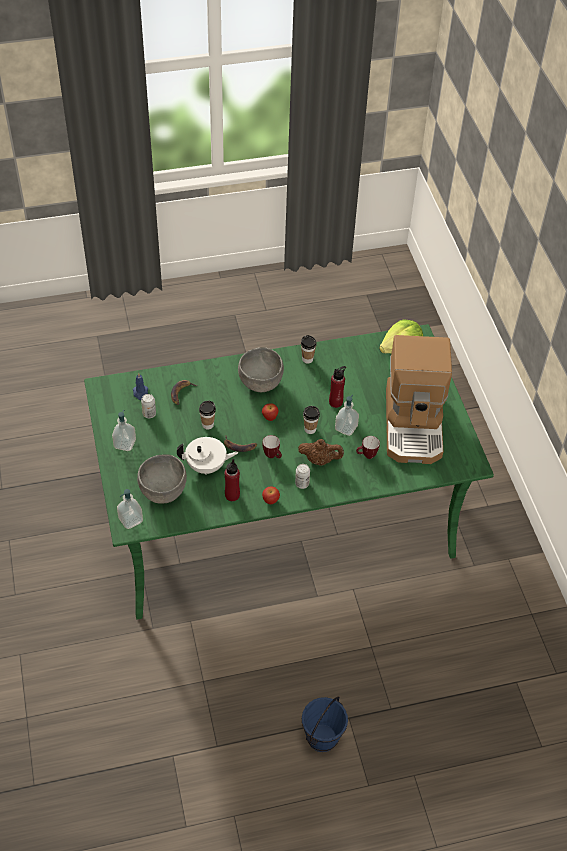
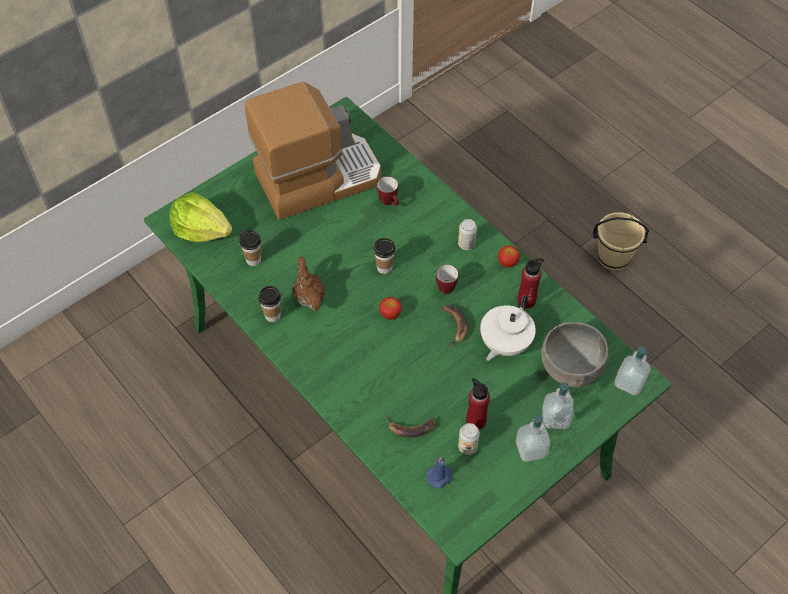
camera: 115 degrees left, 5 degrees up
white teapot [177,437,238,475] -> white teapot turned 120 degrees counterclockwise [480,295,536,361]
cup [199,401,216,429] -> cup moved to [239,230,261,266]
grey bowl [238,347,284,392] -> none
brown teapot [298,439,344,466] -> brown teapot moved to [292,257,325,311]
blue bucket [302,696,348,752] -> beige bucket [593,212,649,270]
red bottle [329,366,346,408] -> red bottle moved to [466,378,490,430]
soap dispenser [335,395,359,436] -> soap dispenser moved to [542,383,574,429]

